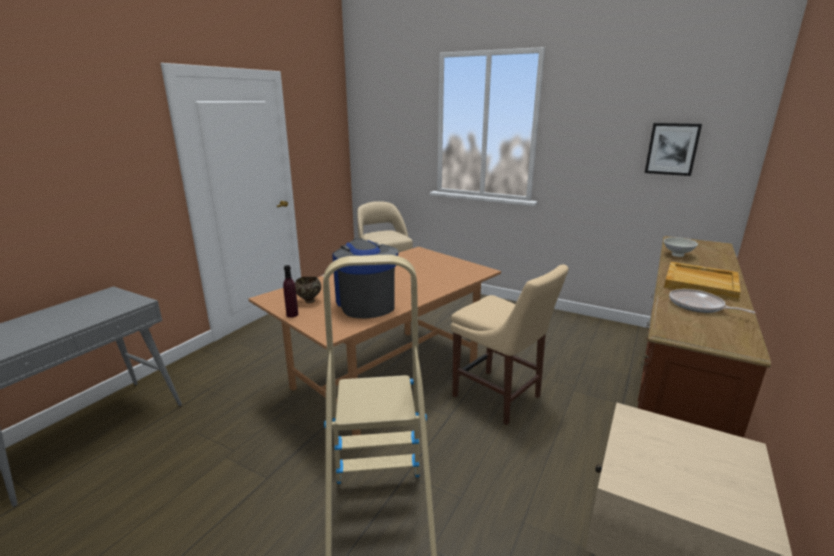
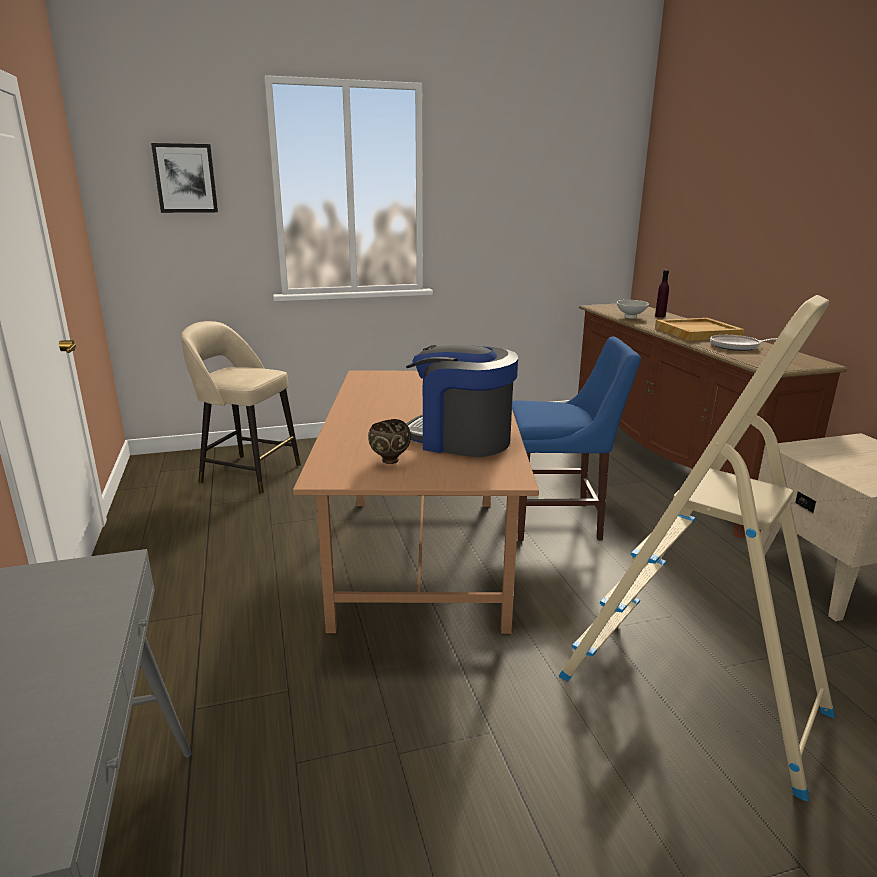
camera: 45 degrees left, 0 degrees up
purple bottle [283,265,298,318] -> purple bottle moved to [655,270,669,318]
beige chair [451,264,569,425] -> blue chair [512,337,641,541]
picture [645,123,702,176] -> picture moved to [151,143,218,213]

